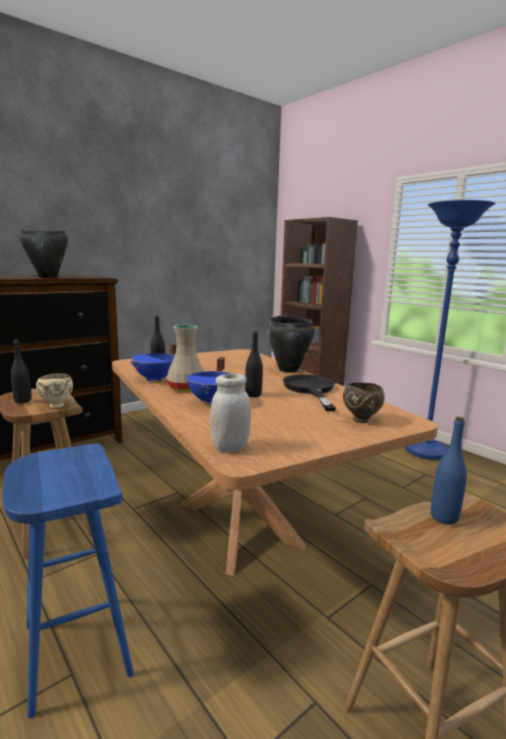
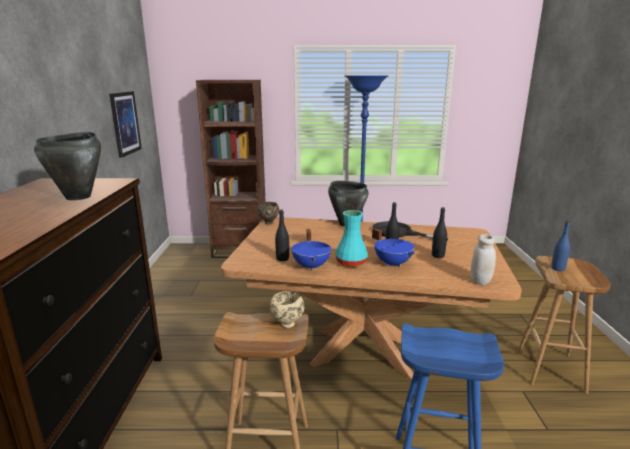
camera: 50 degrees left, 5 degrees up
black bottle [11,339,31,403] -> black bottle moved to [432,207,447,258]
beige vase [167,325,204,392] -> turquoise vase [335,210,368,267]
brown bowl [343,383,385,423] -> brown bowl moved to [257,202,279,225]
none -> picture [109,91,142,158]

